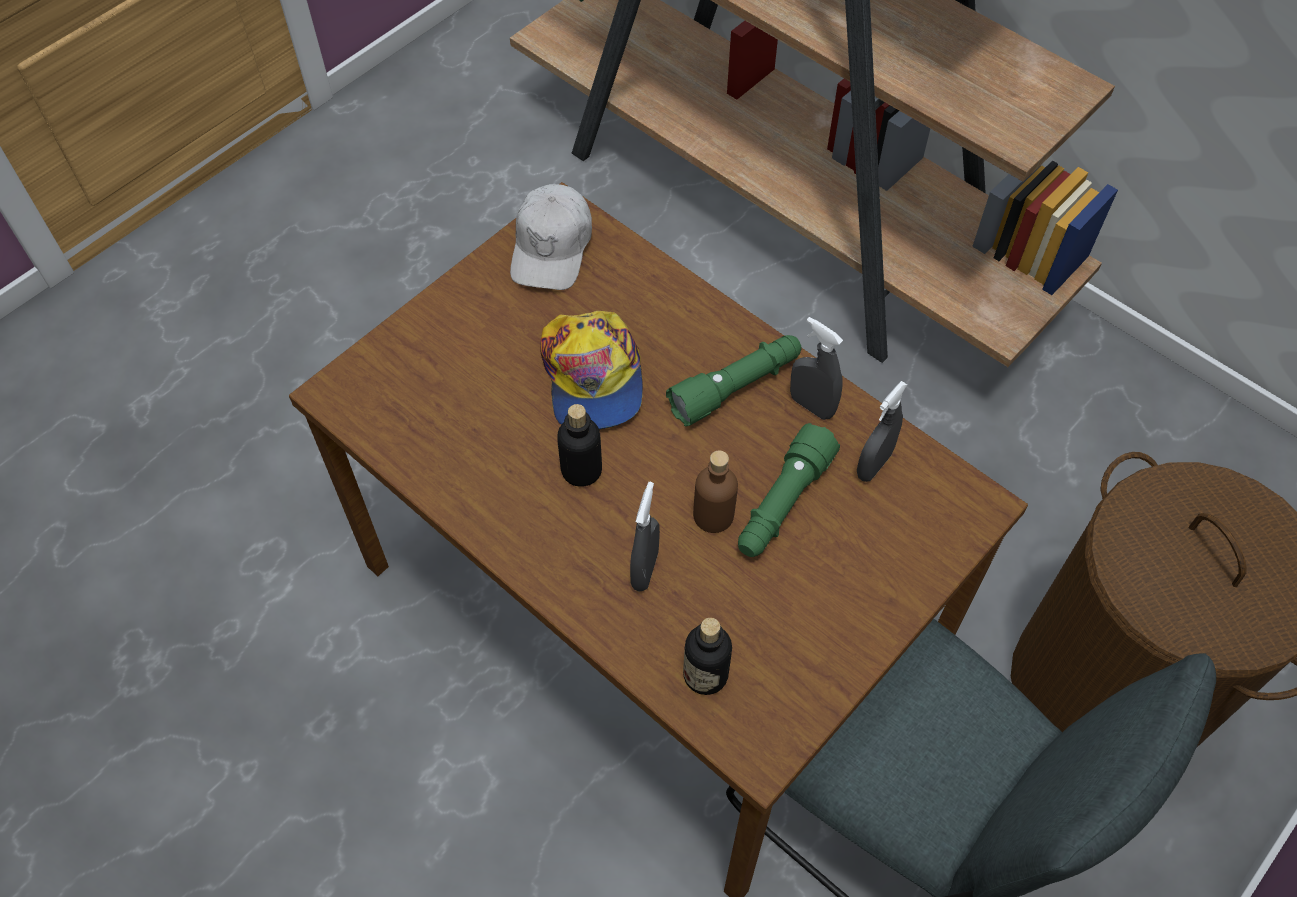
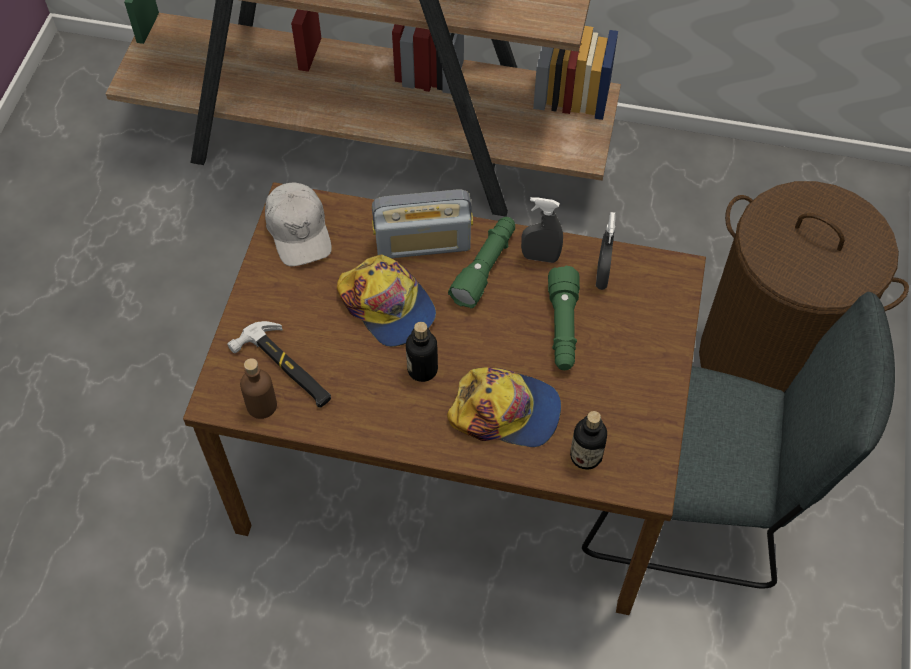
camera: 30 degrees left, 0 degrees up
grey spray bottle [630,482,660,591] -> cap [447,367,561,447]
brown bottle [693,450,738,533] -> brown bottle moved to [240,358,277,419]
none -> hammer [227,321,331,407]
none -> radio [372,190,473,258]

